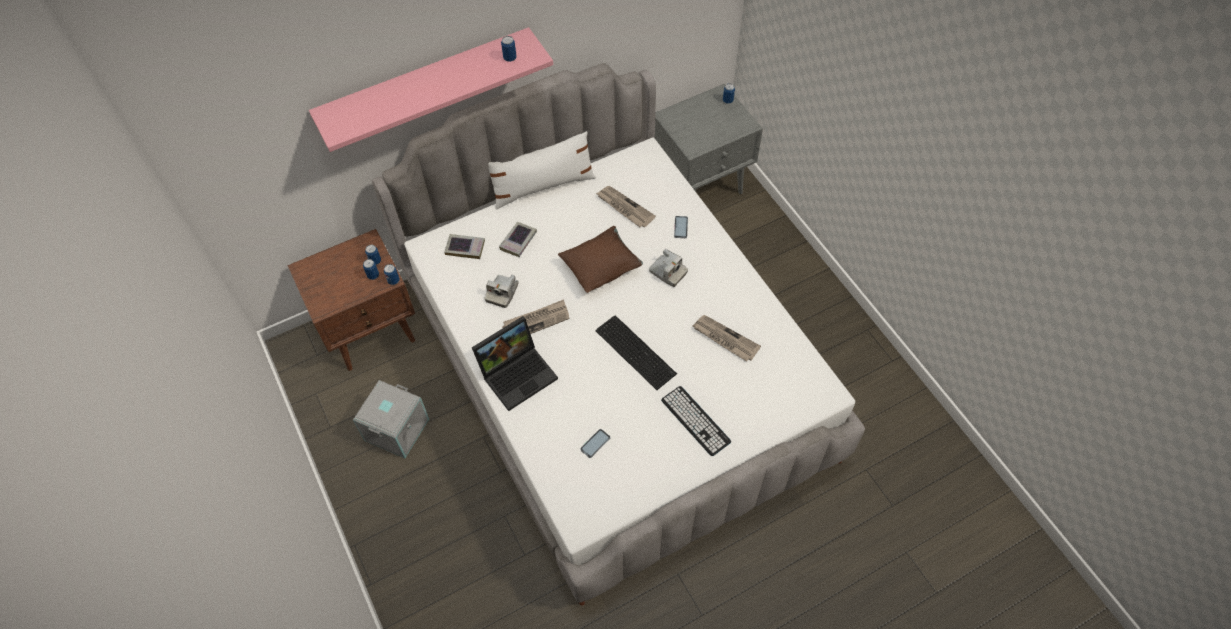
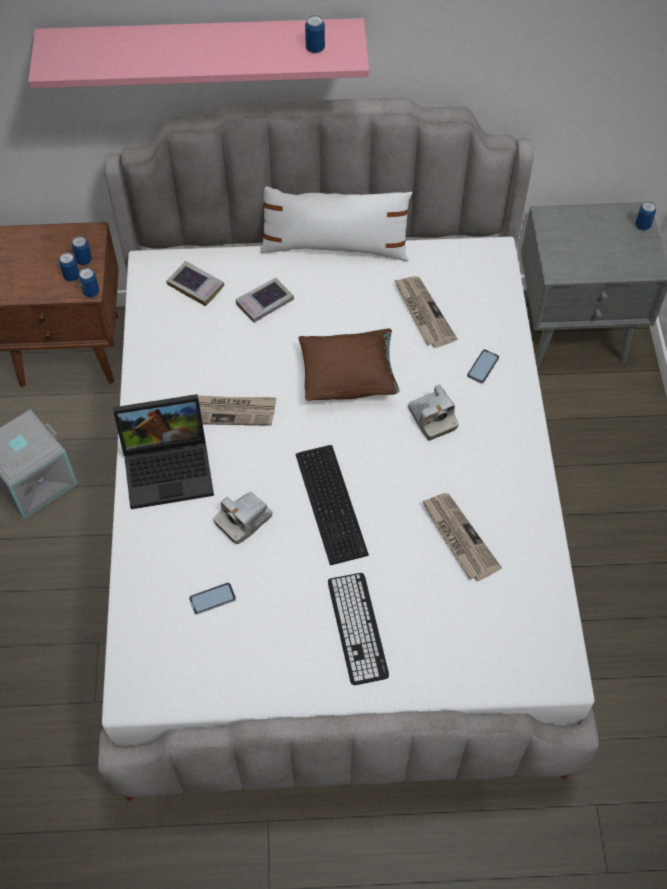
camera: 25 degrees right, 0 degrees up
camera [485,275,519,308] -> camera moved to [214,492,273,544]

